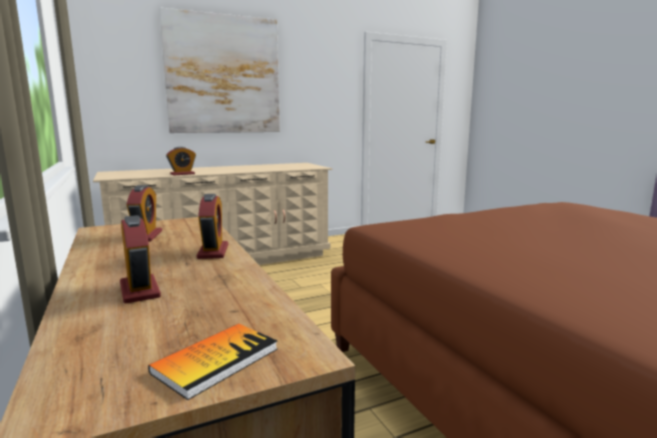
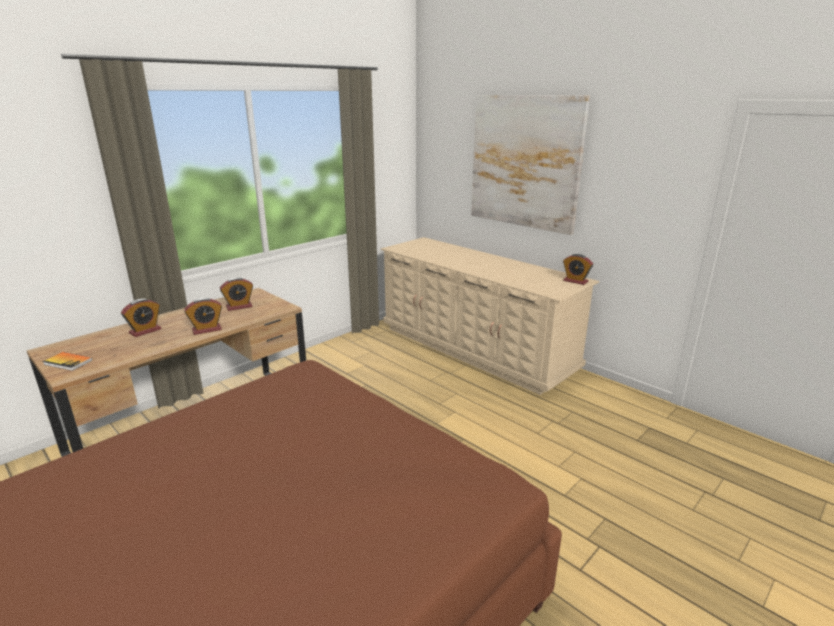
camera: 70 degrees right, 10 degrees up
alarm clock [166,147,196,175] -> alarm clock moved to [563,254,593,285]

